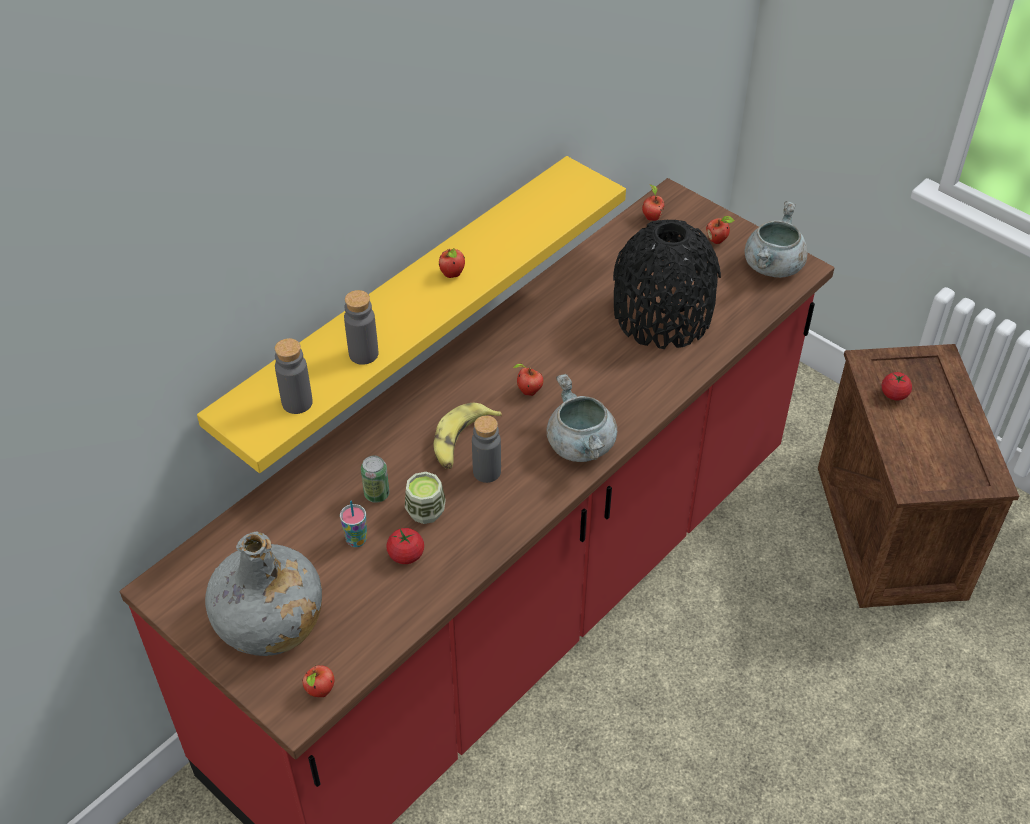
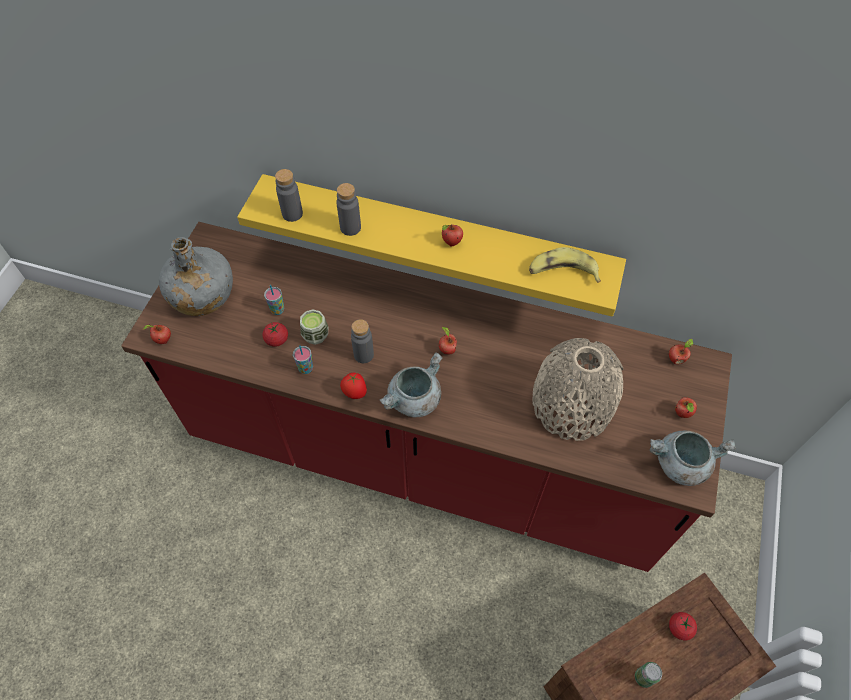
camera: 65 degrees right, 10 degrees up
can [361,456,389,503] -> can moved to [635,662,662,688]
banana [433,403,502,469] -> banana moved to [529,247,601,283]
black vase [613,220,721,349] -> beige vase [532,338,623,441]
none -> cup [293,345,313,374]
none -> tomato [340,373,367,399]

